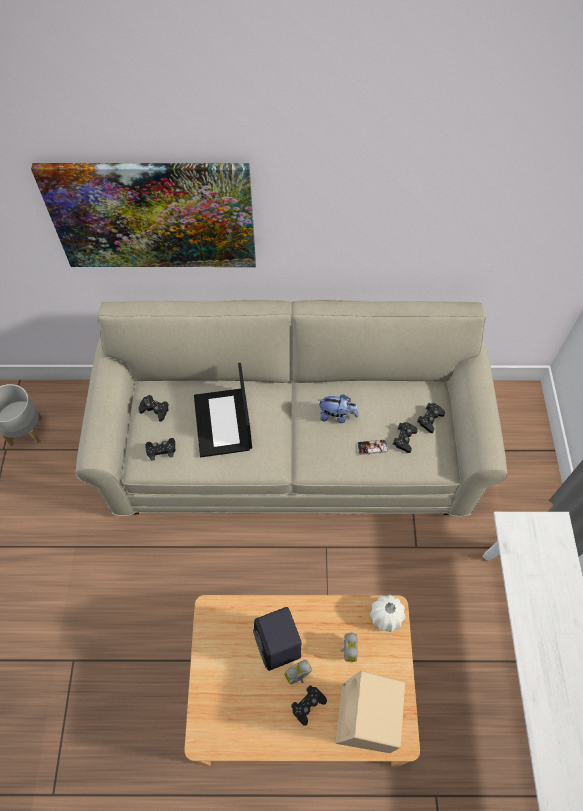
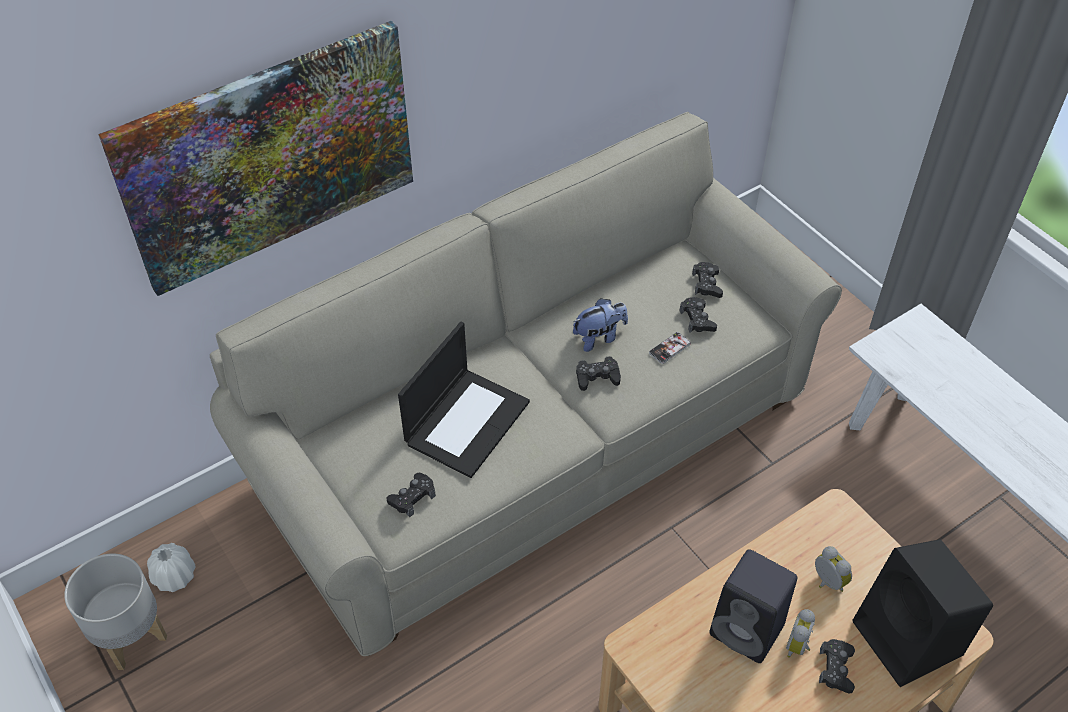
camera: 35 degrees left, 10 degrees down
black game controller [138,395,169,422] -> black game controller moved to [576,356,621,391]
laptop [194,363,252,457] -> laptop turned 105 degrees counterclockwise [398,322,530,478]
beige speaker [335,671,405,753] -> black speaker [852,539,993,687]
white vase [370,595,405,632] -> white vase moved to [147,543,195,592]

